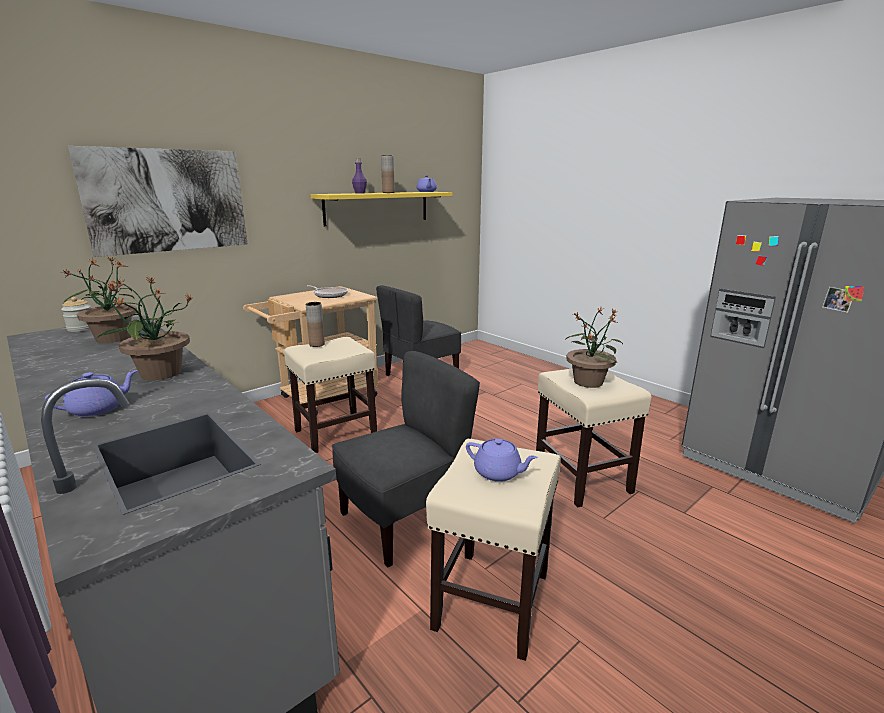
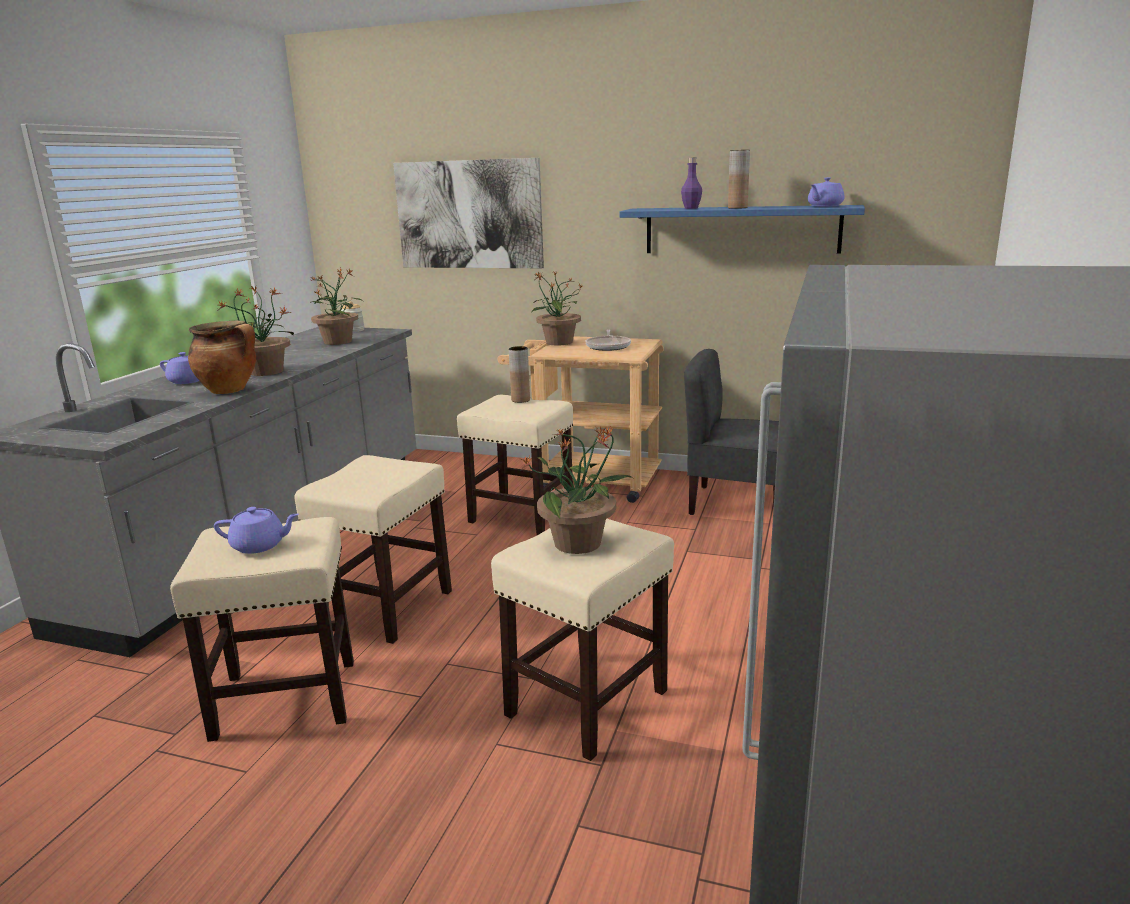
camera: 60 degrees right, 0 degrees up
yellow shelf [311,192,453,226] -> blue shelf [620,205,865,253]
grey chair [332,351,480,568] -> beige stool [294,455,452,644]
purple teapot [466,439,538,482] -> purple teapot turned 90 degrees counterclockwise [214,507,299,554]
none -> cooking pot [188,321,256,394]
none -> potted plant [532,271,583,345]

